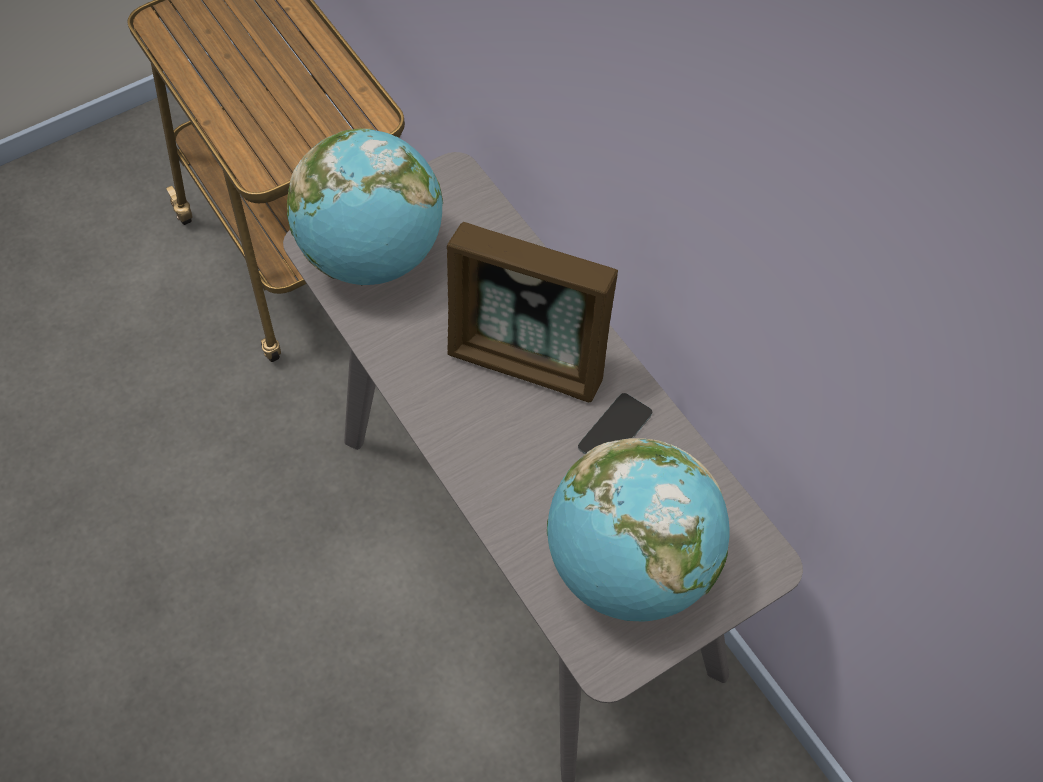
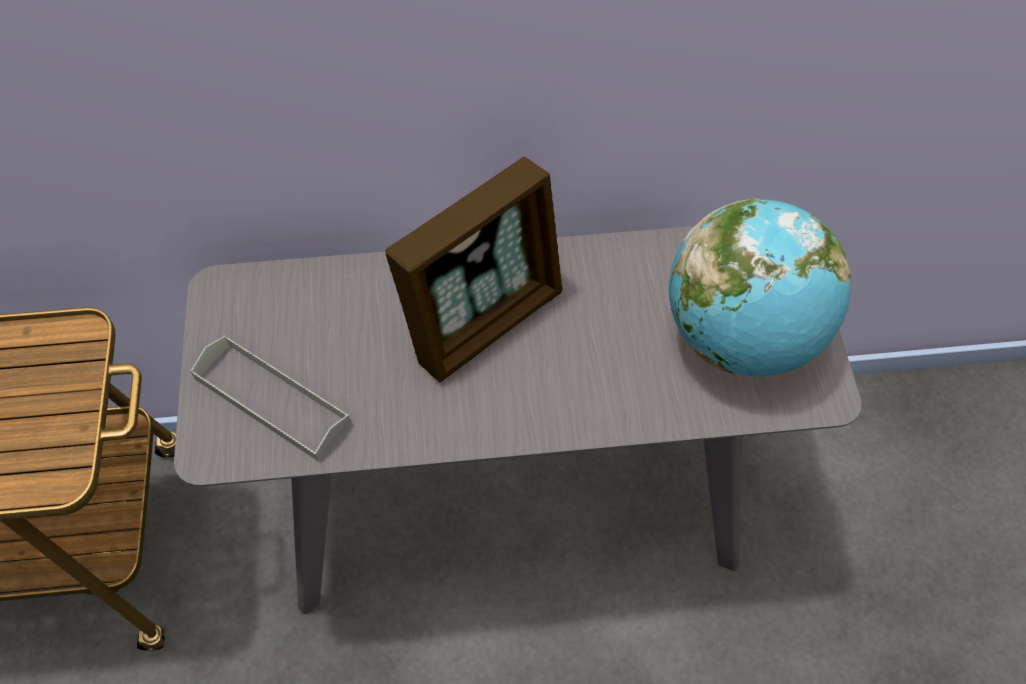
camera: 65 degrees left, 0 degrees up
globe [287,128,443,286] -> grey tray [191,336,352,462]
phone [578,393,652,454] -> none

